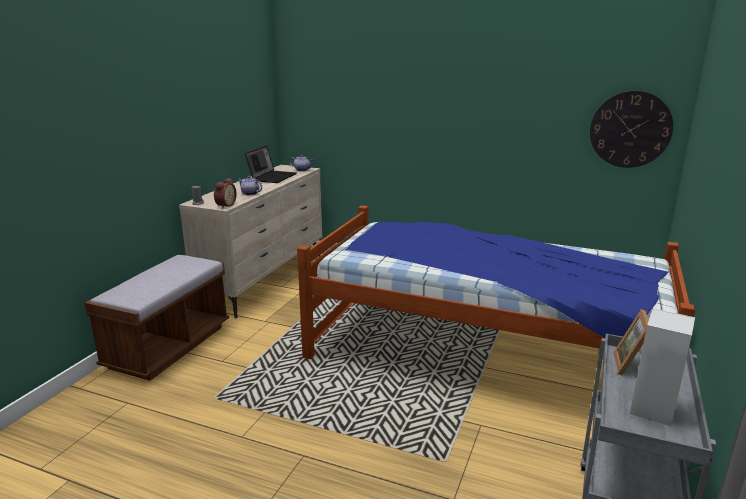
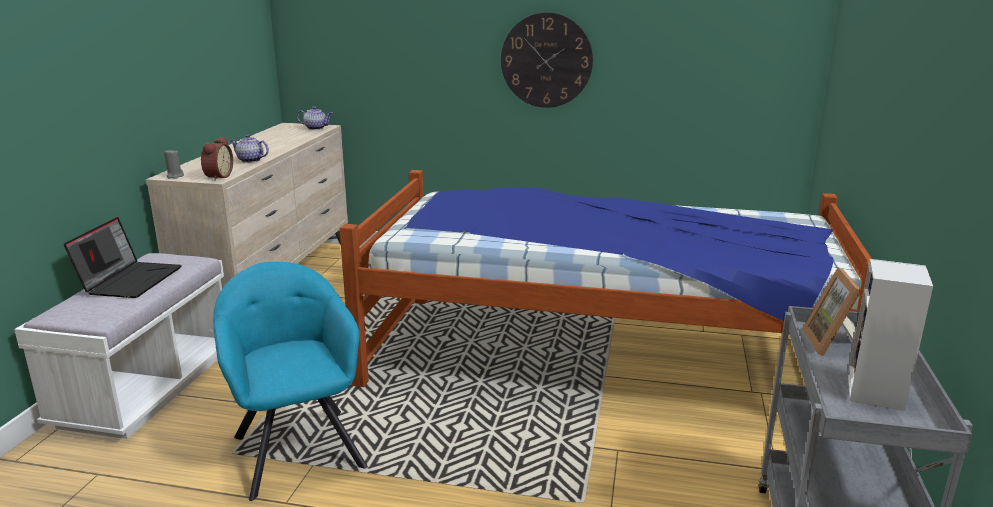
camera: 10 degrees left, 0 degrees up
brown bench [85,255,229,381] -> white bench [14,253,224,439]
laptop [245,146,297,183] -> laptop moved to [64,217,182,298]
wall clock [590,91,673,168] -> wall clock moved to [501,12,593,108]
none -> turquoise armchair [213,262,368,501]

